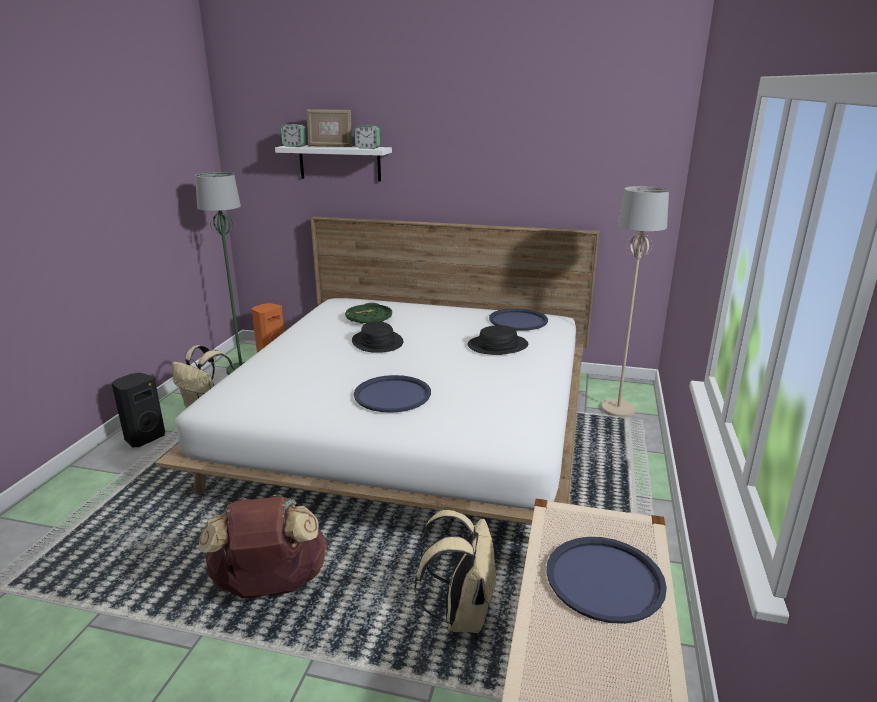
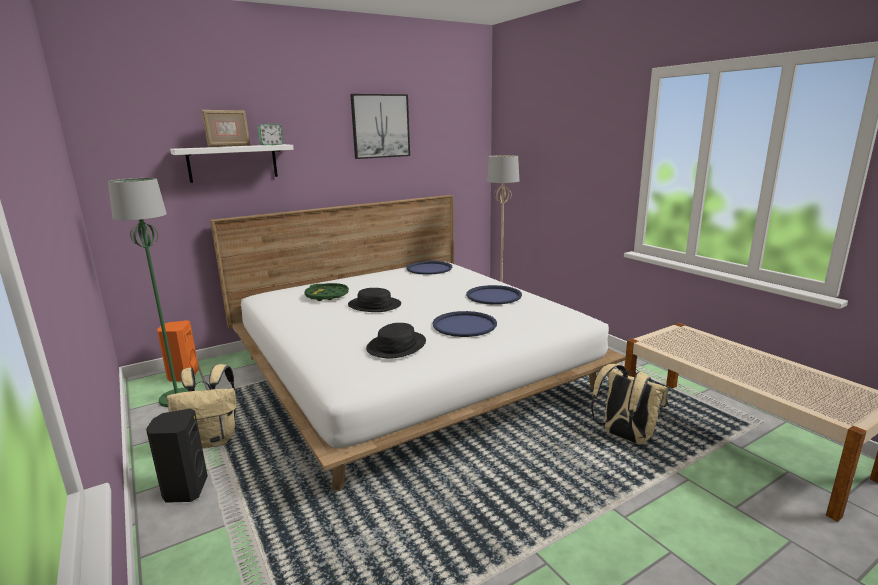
camera: 45 degrees left, 5 degrees down
brown backpack [199,495,328,598] -> none
alarm clock [281,124,306,147] -> none
black hat [468,325,528,355] -> black hat moved to [366,323,426,359]
blue tray [547,537,667,624] -> blue tray moved to [466,285,522,305]
none -> picture [350,94,410,159]

